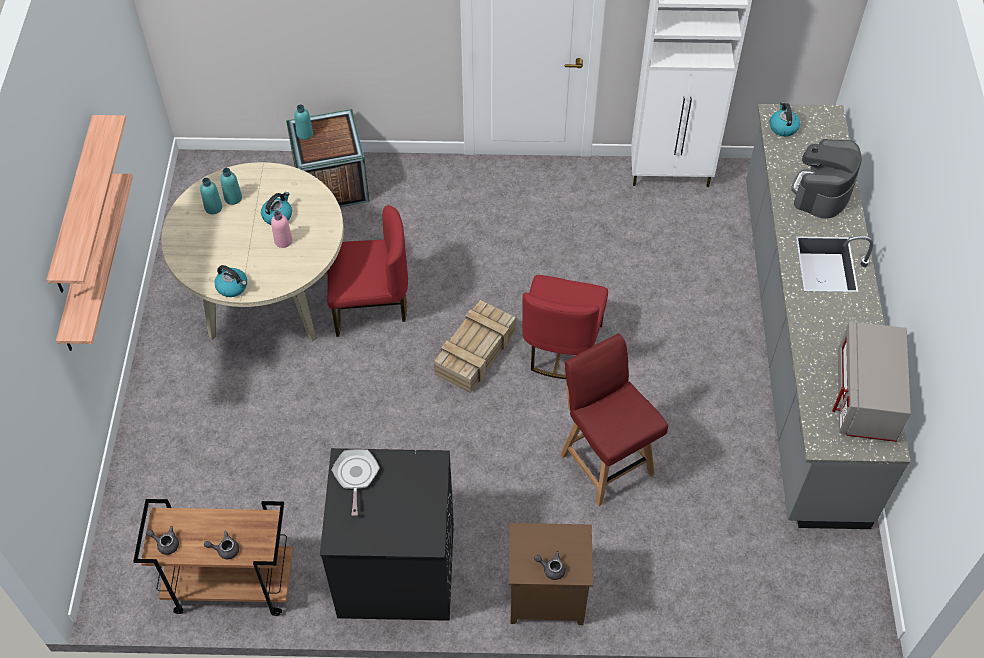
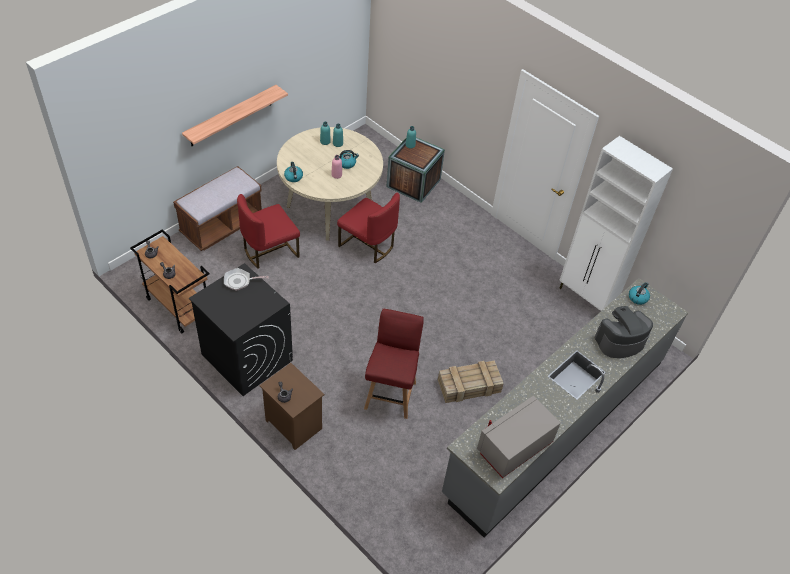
camera: 40 degrees right, 5 degrees down
shelf [47,115,126,293] -> none
frying pan [331,449,380,516] -> frying pan turned 135 degrees counterclockwise [224,268,269,291]
crate [434,300,516,393] -> crate moved to [438,360,504,403]
red chair [522,275,608,379] -> red chair moved to [237,194,300,269]
none -> brown bench [173,166,262,251]

